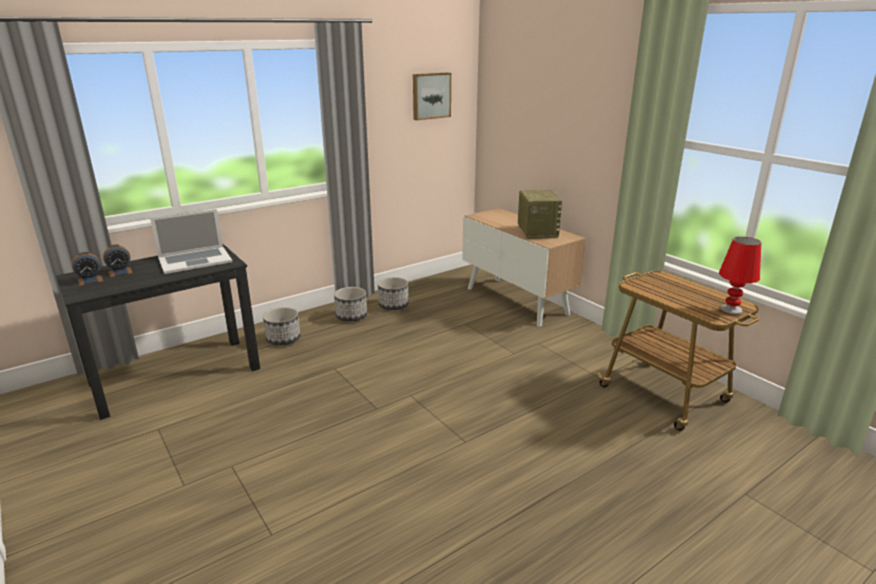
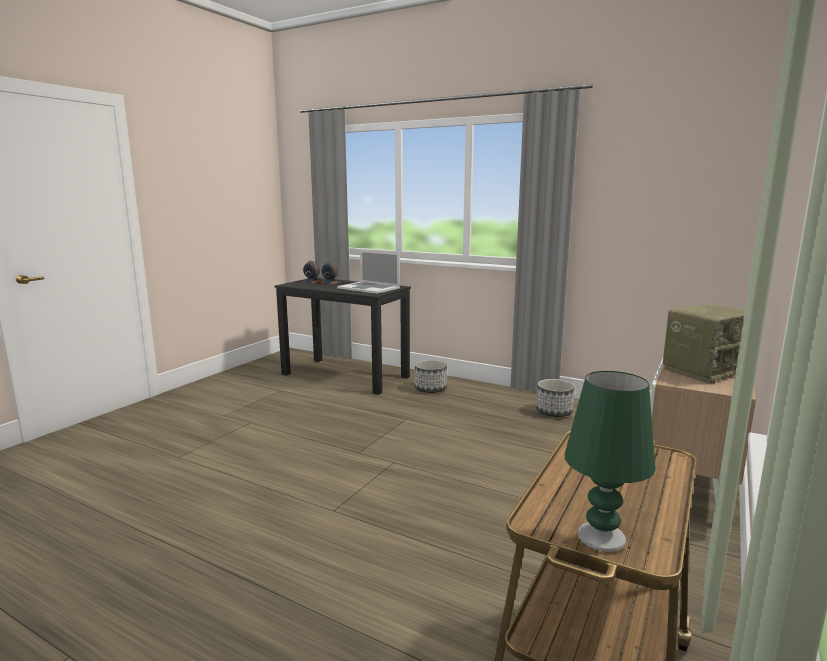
camera: 65 degrees right, 10 degrees down
planter [334,287,367,321] -> none
picture [413,72,451,120] -> none
red table lamp [719,237,761,314] -> green table lamp [565,371,656,552]

